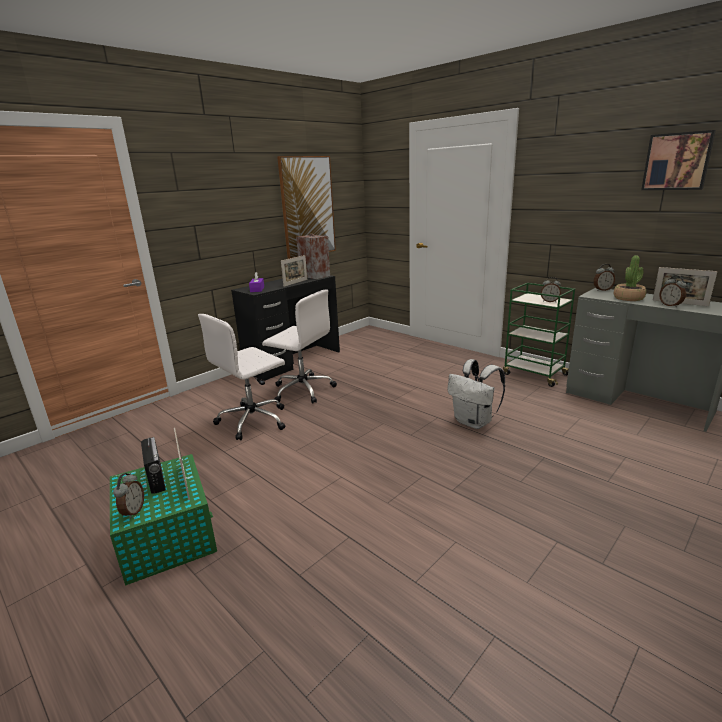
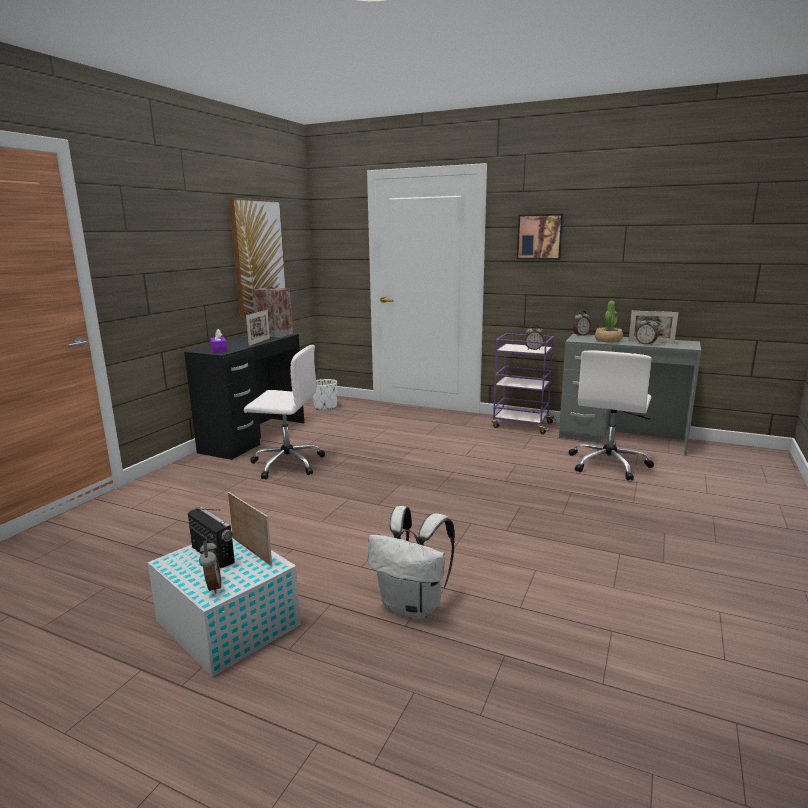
camera: 20 degrees left, 5 degrees down
green storage box [110,454,217,586] -> white storage box [148,528,300,677]
white office chair [198,314,285,440] -> white office chair moved to [569,350,654,480]
white backpack [447,359,505,429] -> white backpack moved to [368,506,455,620]
green cart [503,283,575,387] -> purple cart [492,333,556,434]
picture [641,130,716,190] -> picture moved to [517,214,564,260]
none -> white planter [313,379,337,410]

